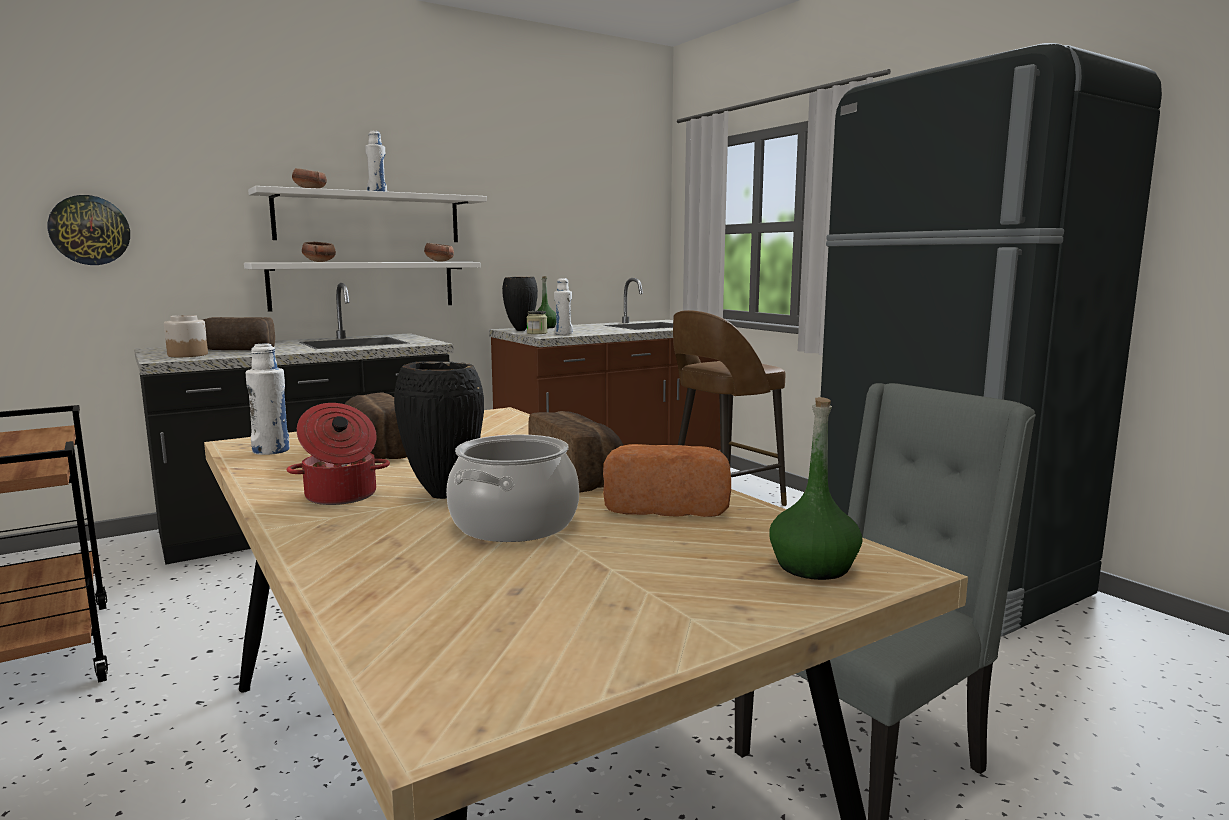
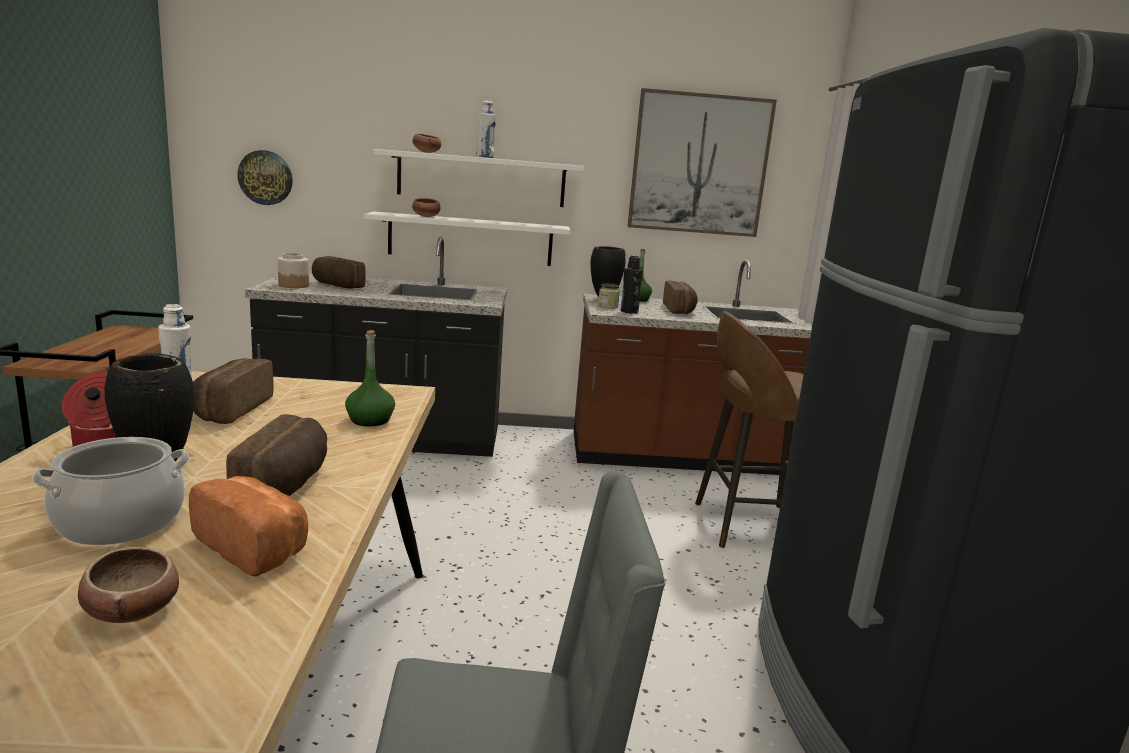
camera: 30 degrees right, 5 degrees up
bowl [424,243,454,262] -> bowl moved to [78,547,179,623]
white bottle [554,278,573,335] -> black bottle [621,255,642,314]
green bottle [769,397,862,580] -> green bottle moved to [345,330,395,426]
none -> picture [628,88,777,237]
none -> bread [663,281,698,314]

